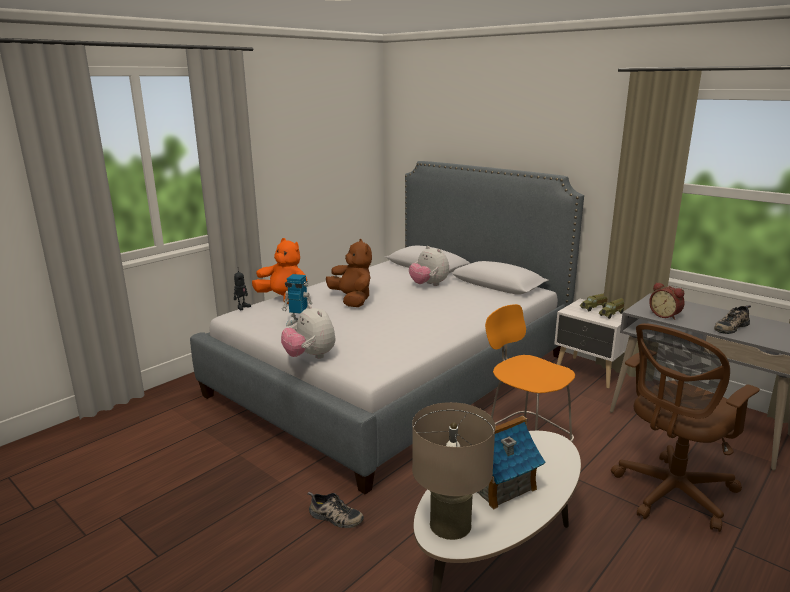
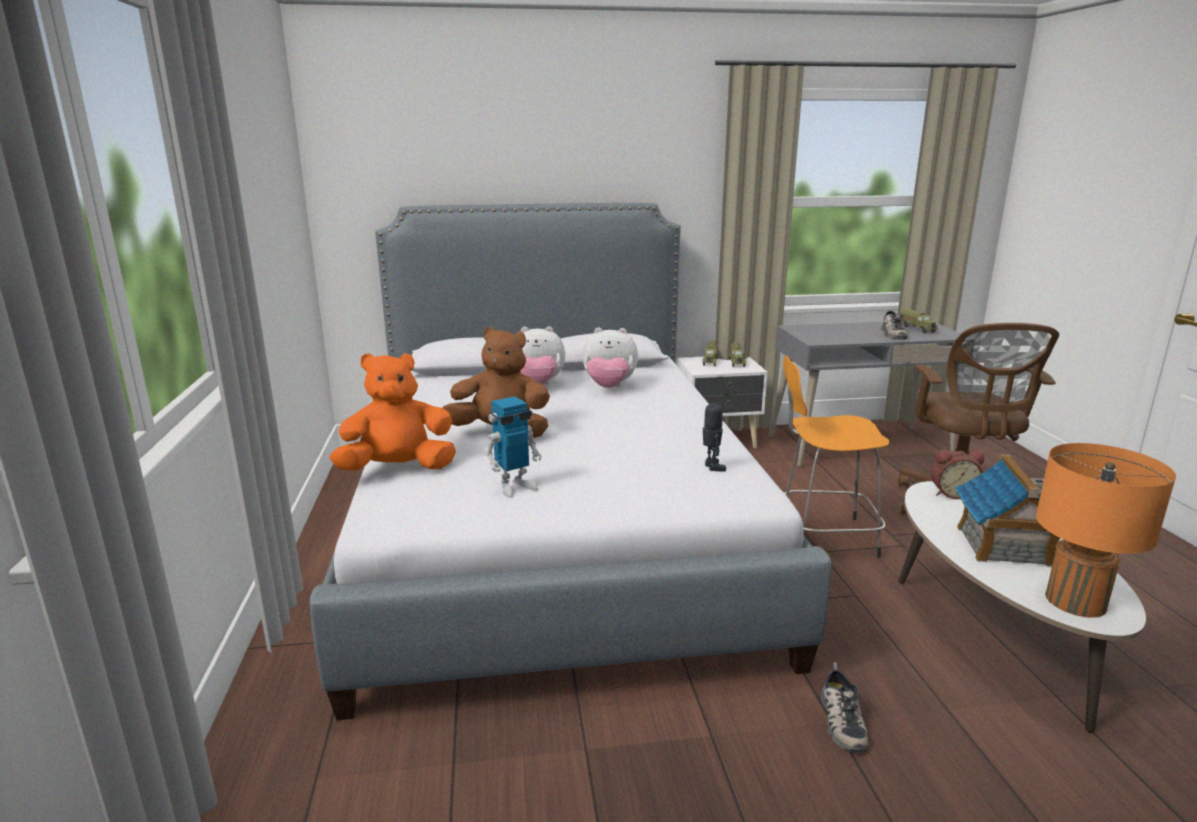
camera: 50 degrees left, 0 degrees up
toy robot [234,270,251,310] -> toy robot moved to [703,393,726,472]
plush toy [281,304,335,359] -> plush toy moved to [582,327,638,388]
shoe [307,492,364,528] -> shoe turned 120 degrees clockwise [821,662,869,753]
beige table lamp [412,402,495,540] -> orange table lamp [1036,443,1176,618]
alarm clock [649,282,685,320] -> alarm clock moved to [931,450,984,499]
none -> toy truck [899,308,938,333]

